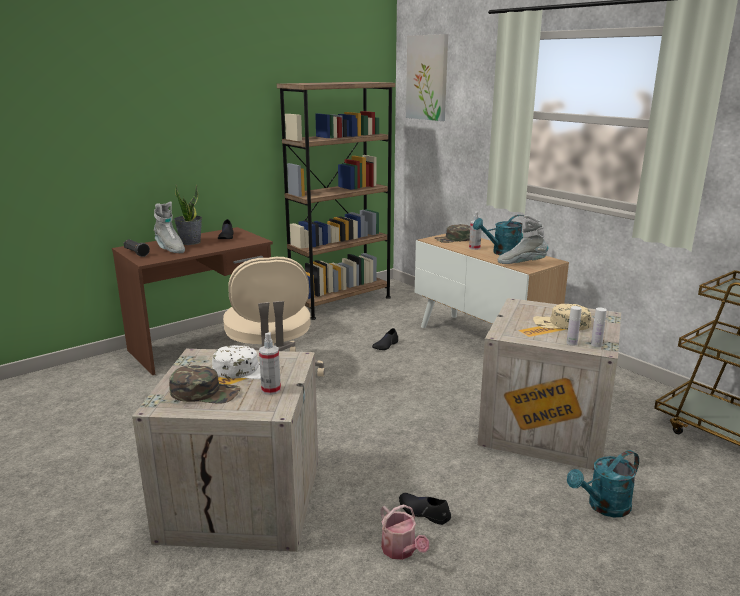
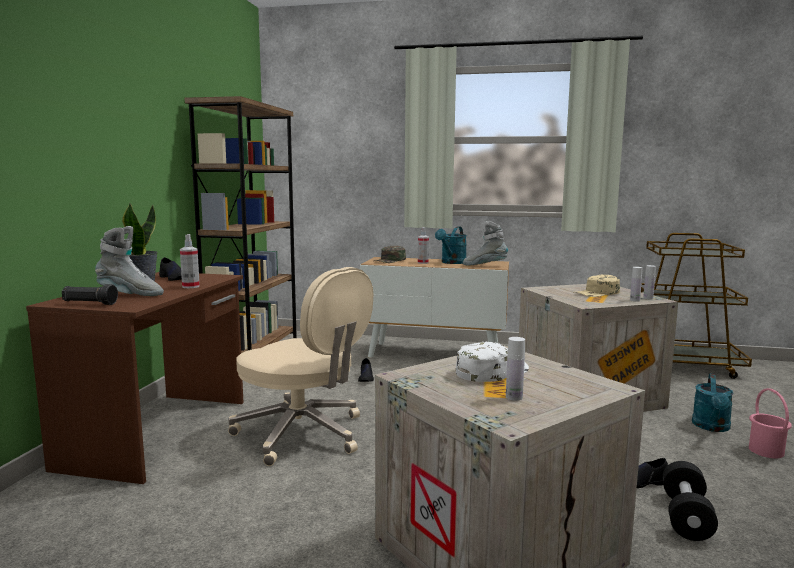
camera: 40 degrees left, 10 degrees down
green cap [169,365,241,404] -> white bottle [506,337,525,401]
spray bottle [259,332,281,395] -> spray bottle moved to [180,234,200,288]
watering can [380,504,429,560] -> black dumbbell [663,461,718,541]
picture [406,34,448,121] -> none
grey boot [498,215,548,264] -> grey boot turned 45 degrees clockwise [463,221,508,266]
none -> pink bucket [749,388,792,458]

